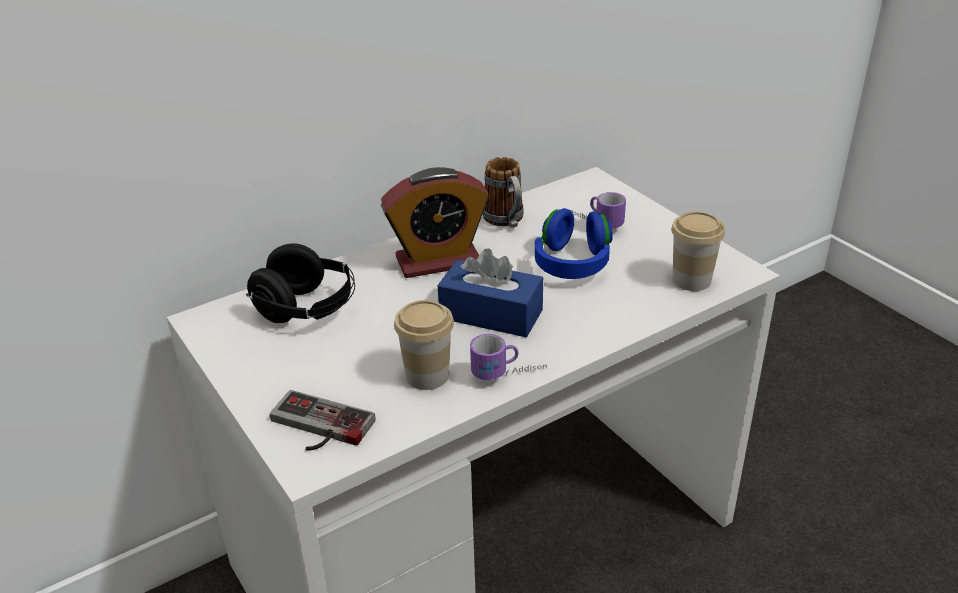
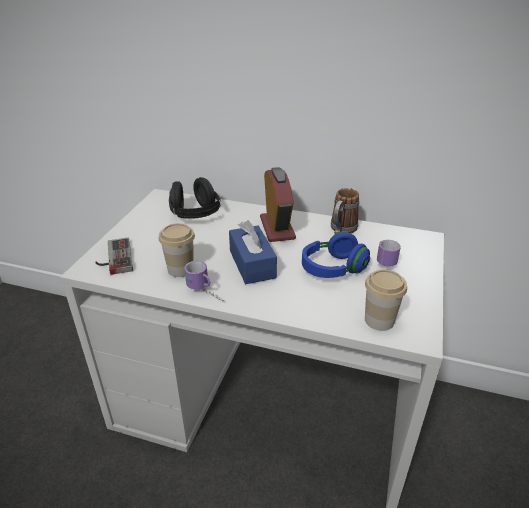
camera: 50 degrees right, 0 degrees up
alarm clock [381,167,489,278] -> alarm clock turned 135 degrees counterclockwise [260,167,296,242]

